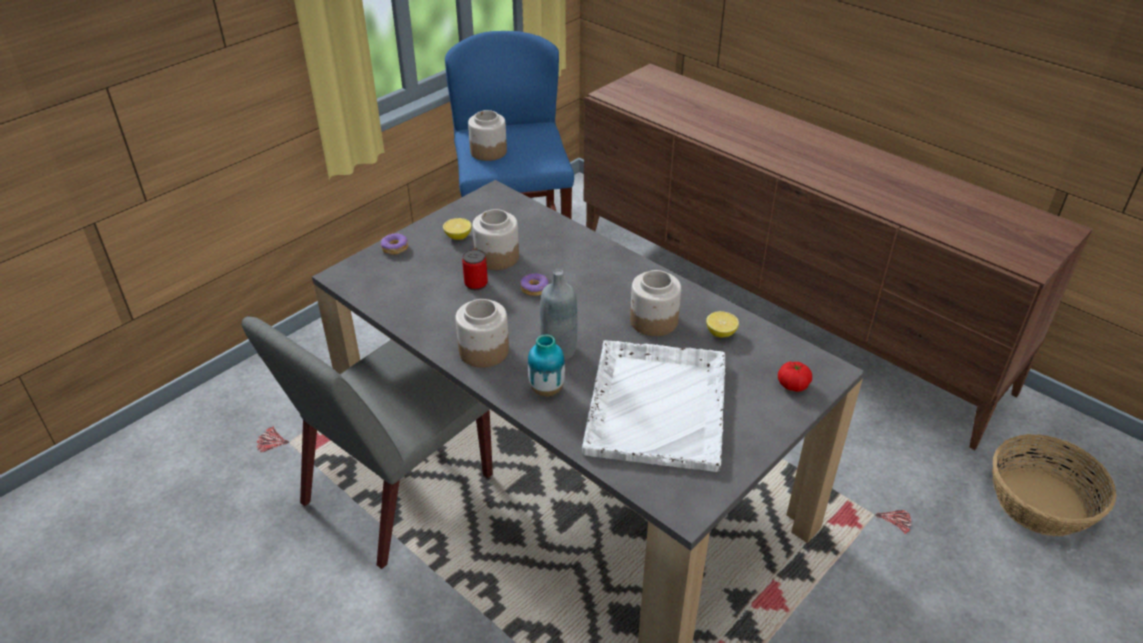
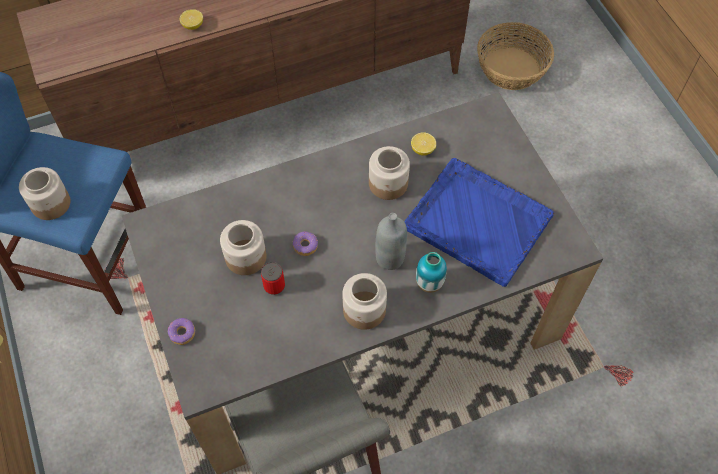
camera: 65 degrees left, 20 degrees up
lemon [443,218,472,240] -> lemon moved to [180,9,203,30]
white tray [582,340,725,472] -> blue tray [404,158,554,287]
tomato [778,362,812,392] -> none

